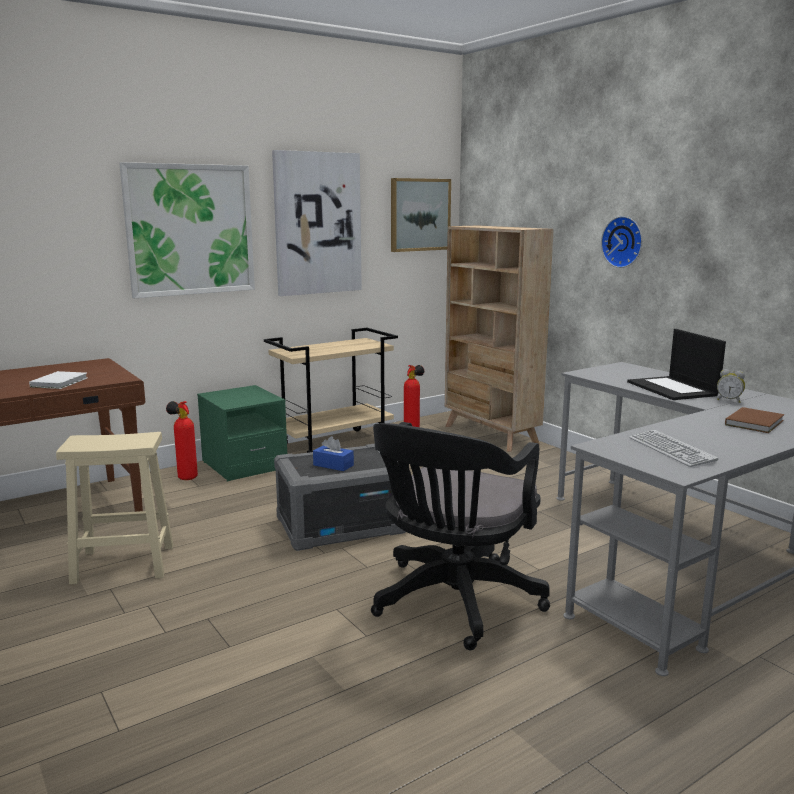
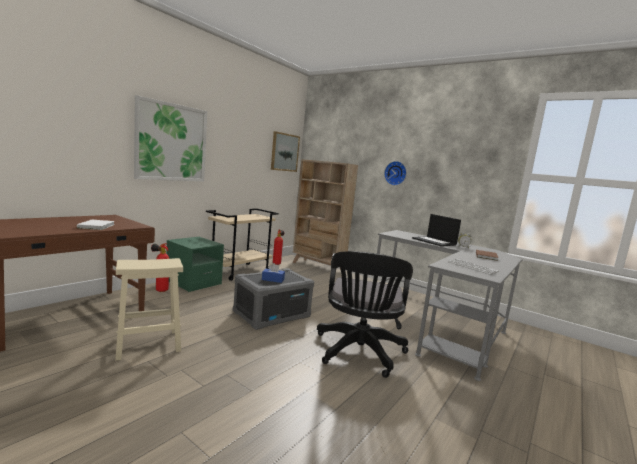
camera: 20 degrees left, 5 degrees down
picture [272,150,362,296] -> none

